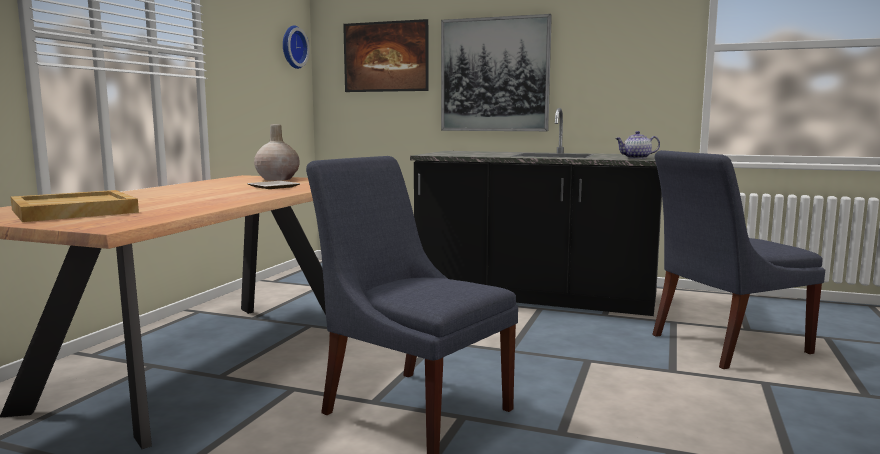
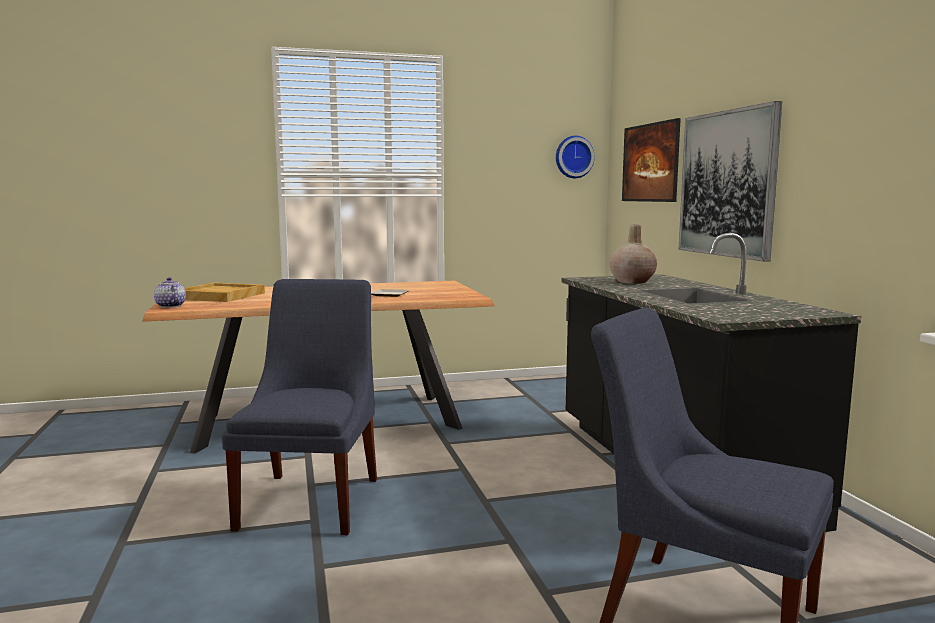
camera: 55 degrees right, 0 degrees up
beige vase [254,124,300,181] -> beige vase moved to [610,225,657,284]
teapot [615,131,660,159] -> teapot moved to [154,277,186,308]

